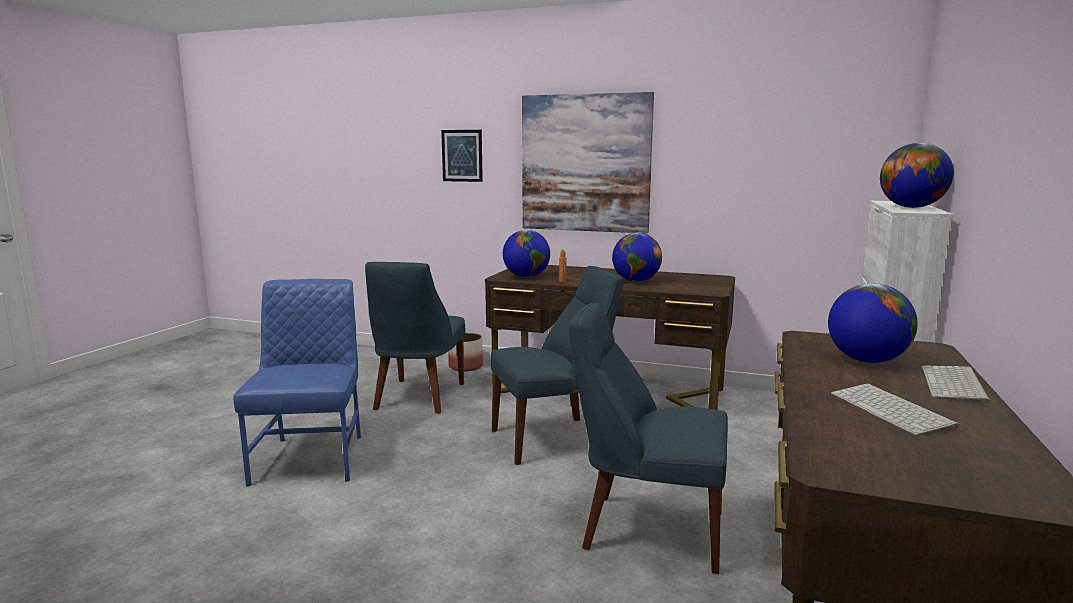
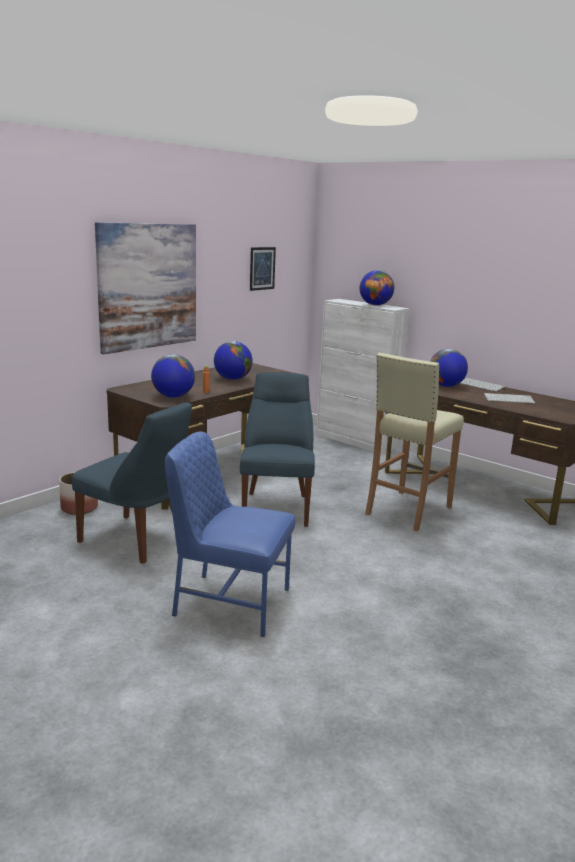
camera: 70 degrees left, 5 degrees up
picture [441,130,483,182] -> picture moved to [250,247,276,291]
blue chair [569,302,728,574] -> beige stool [365,353,464,531]

